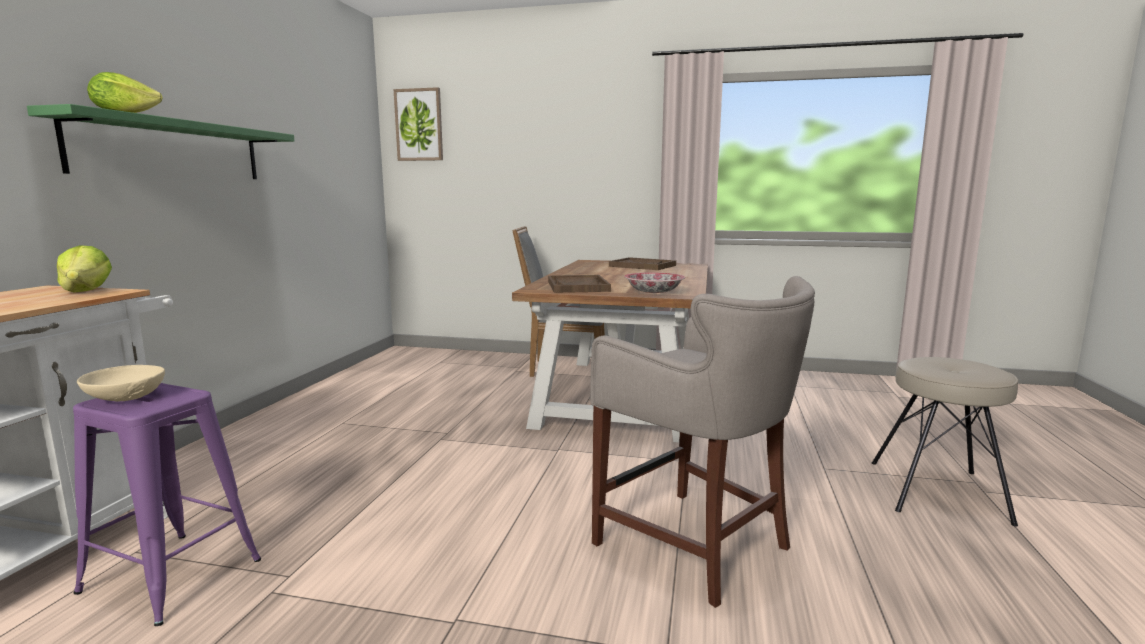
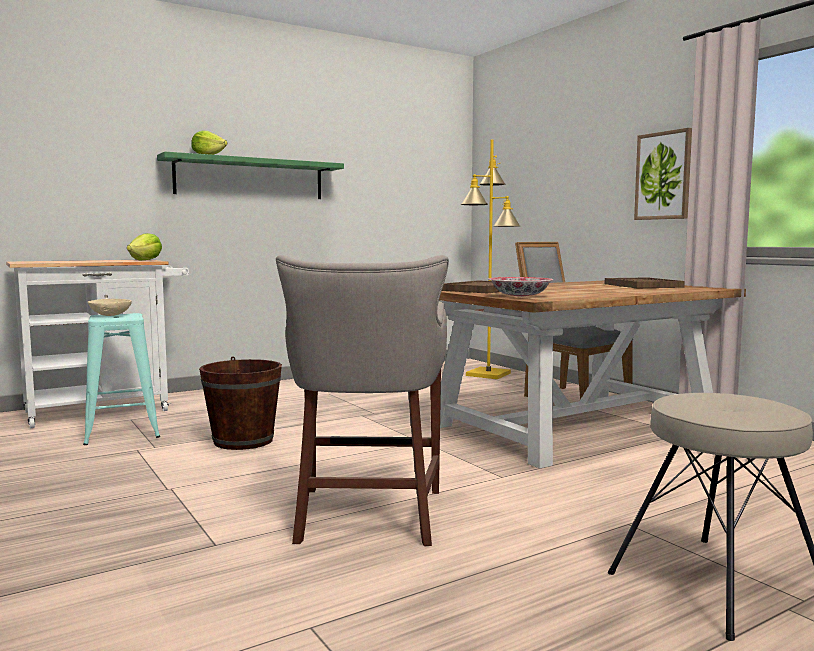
camera: 45 degrees right, 5 degrees down
purple stool [73,383,261,626] -> turquoise stool [83,313,160,445]
picture [393,87,443,161] -> picture moved to [634,128,692,220]
none -> brown bucket [199,356,282,450]
none -> yellow floor lamp [461,139,520,379]

